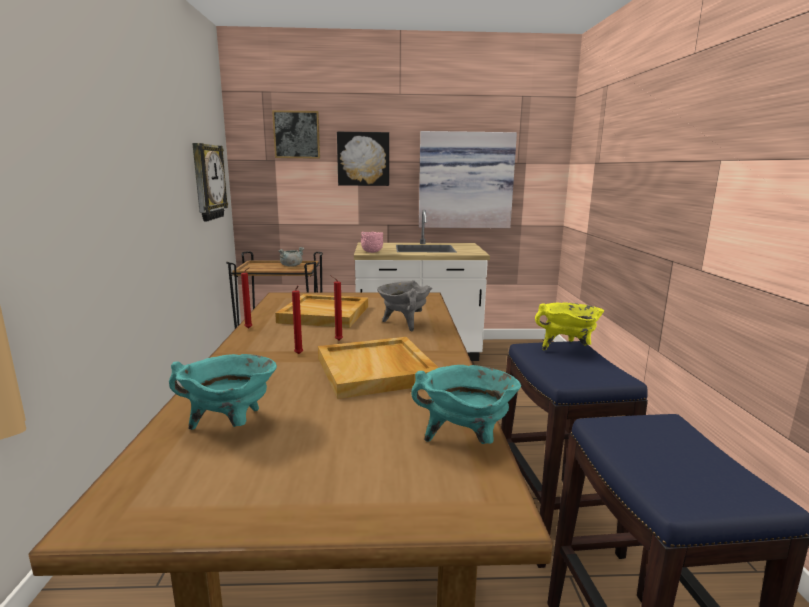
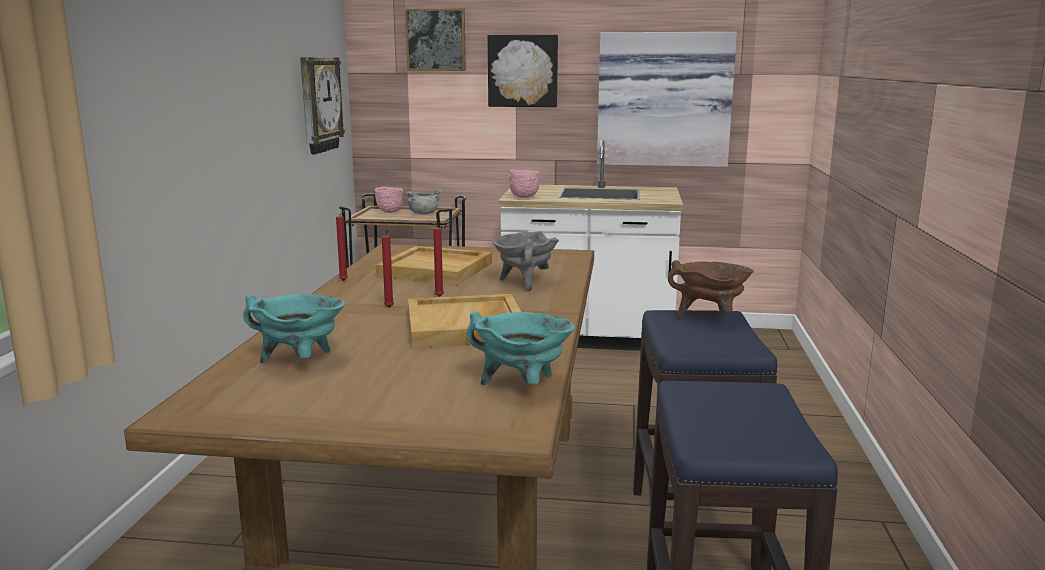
camera: 10 degrees right, 0 degrees up
yellow cooking pot [535,302,604,350] -> brown cooking pot [668,260,754,318]
none -> pink bowl [375,187,403,213]

